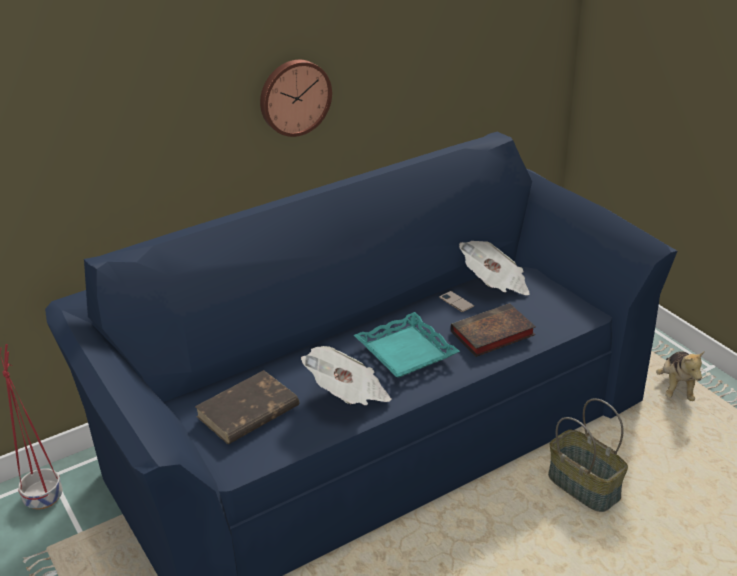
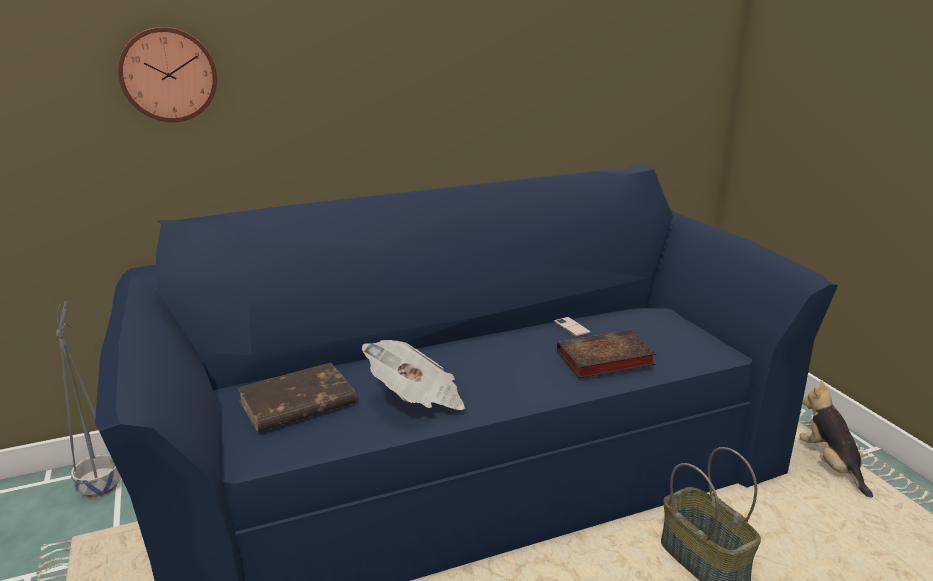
camera: 10 degrees right, 10 degrees down
red planter [0,344,63,509] -> grey planter [56,301,121,497]
wall clock [260,60,332,137] -> wall clock moved to [118,26,217,122]
turquoise tray [354,312,460,378] -> none
newspaper [459,241,529,295] -> none
plush toy [656,351,705,401] -> plush toy turned 150 degrees clockwise [799,381,873,497]

